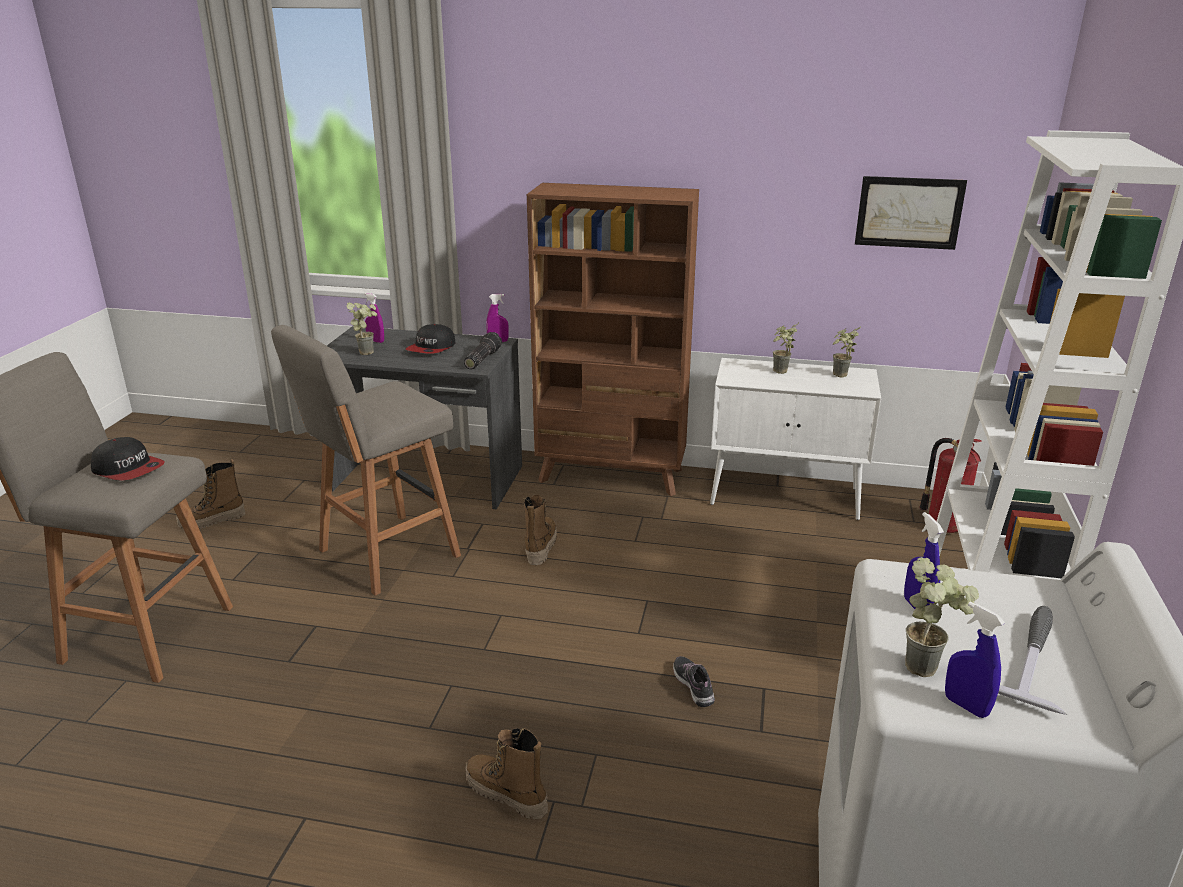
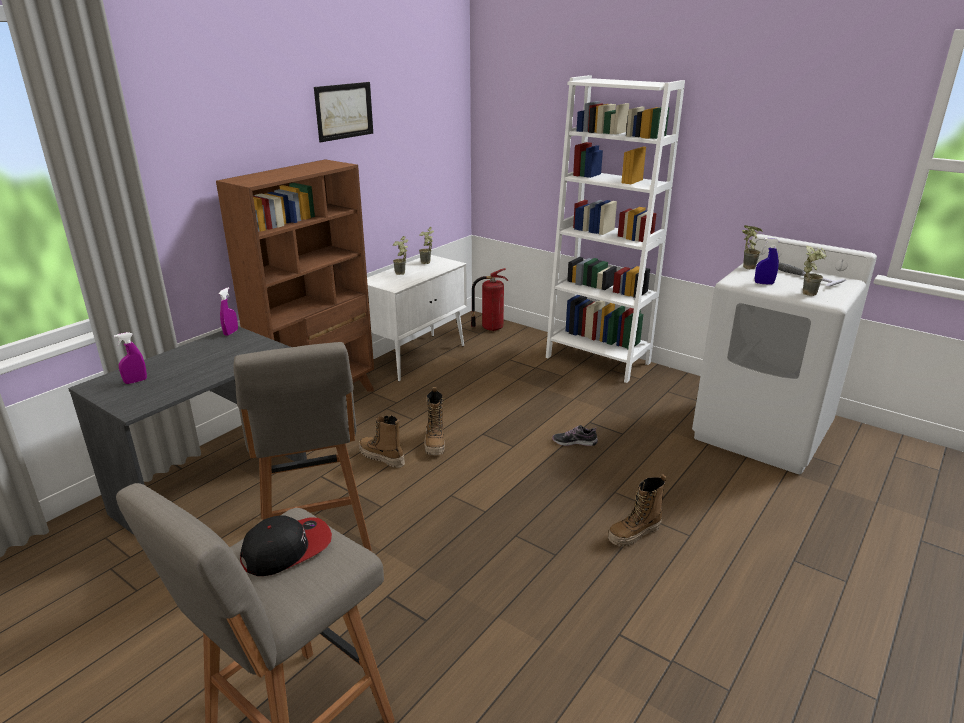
camera: 65 degrees left, 0 degrees up
boot [176,459,245,529] -> boot moved to [425,387,445,455]
potted plant [346,302,378,355] -> potted plant moved to [742,225,763,269]
cap [406,324,455,353] -> none
flashlight [464,332,502,369] -> none
picture [855,176,967,250] -> picture moved to [314,82,373,142]
blue spray bottle [945,602,1005,718] -> none

